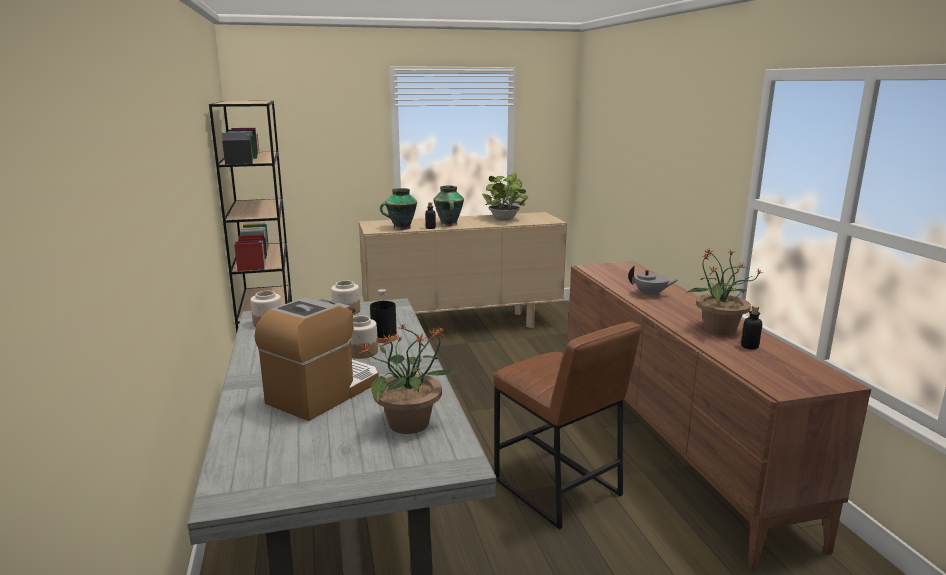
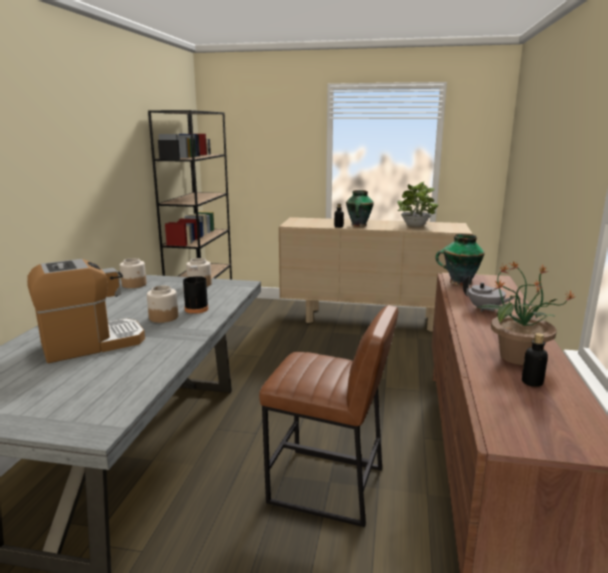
camera: 25 degrees right, 0 degrees up
potted plant [358,323,461,434] -> none
vase [380,188,417,230] -> vase moved to [435,234,485,286]
brown chair [493,322,641,529] -> brown chair turned 60 degrees counterclockwise [259,305,398,527]

